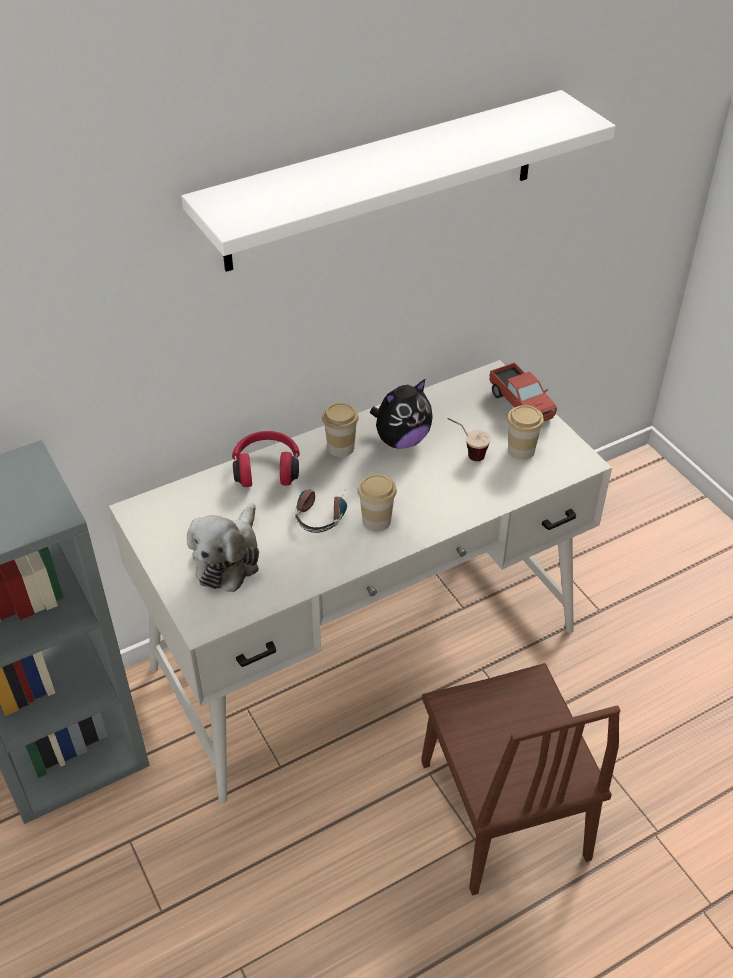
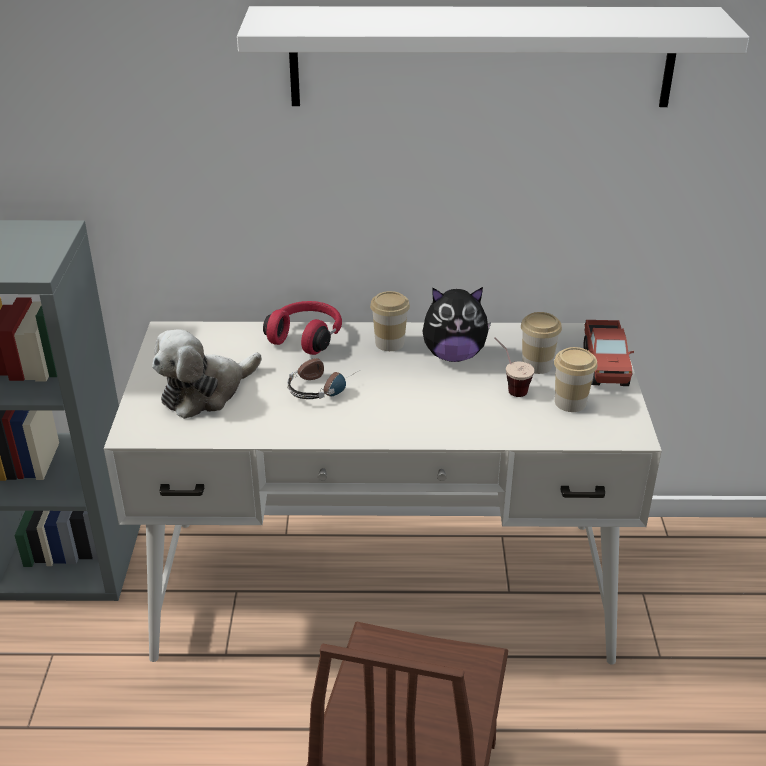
camera: 30 degrees right, 10 degrees down
cup [357,474,397,532] -> cup moved to [521,312,562,374]

